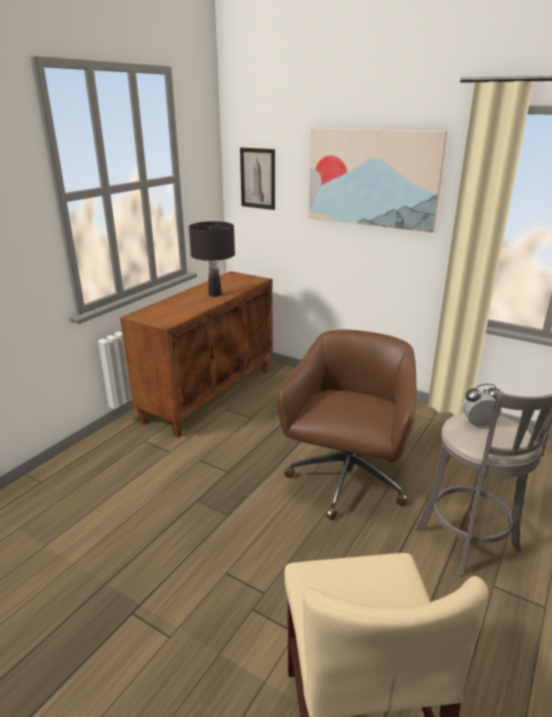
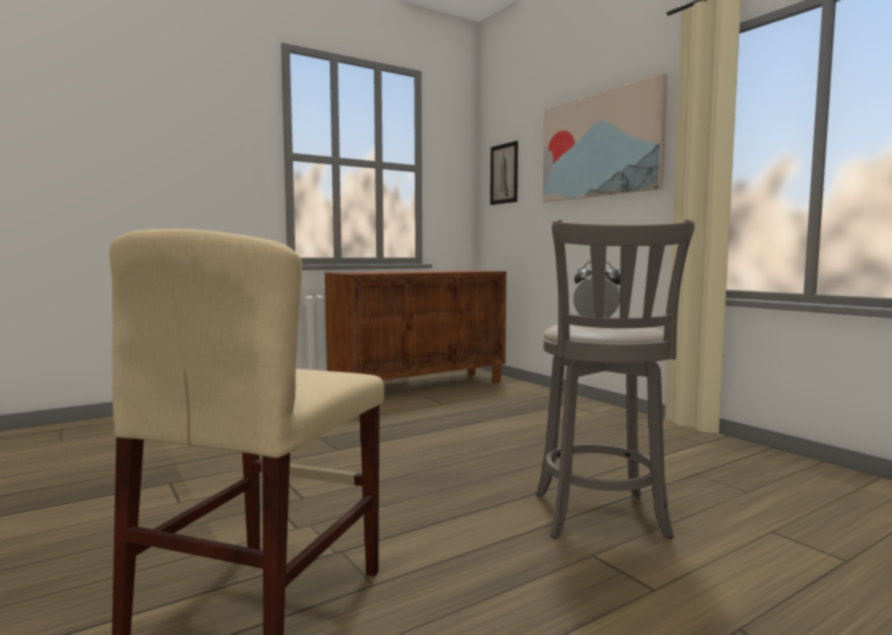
camera: 25 degrees right, 20 degrees down
black table lamp [189,221,235,297] -> none
brown office chair [277,330,417,520] -> none

